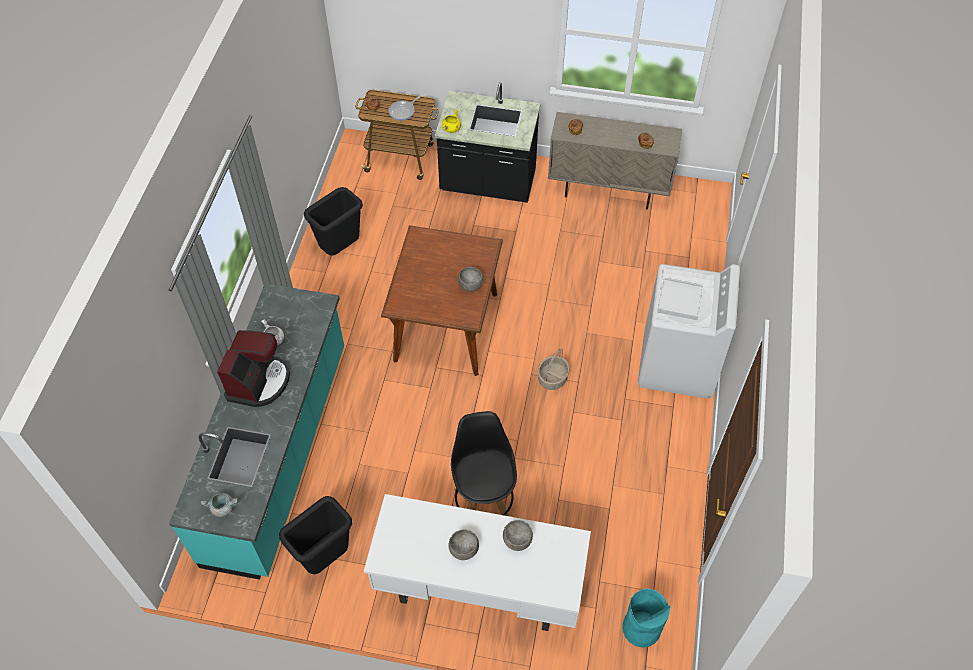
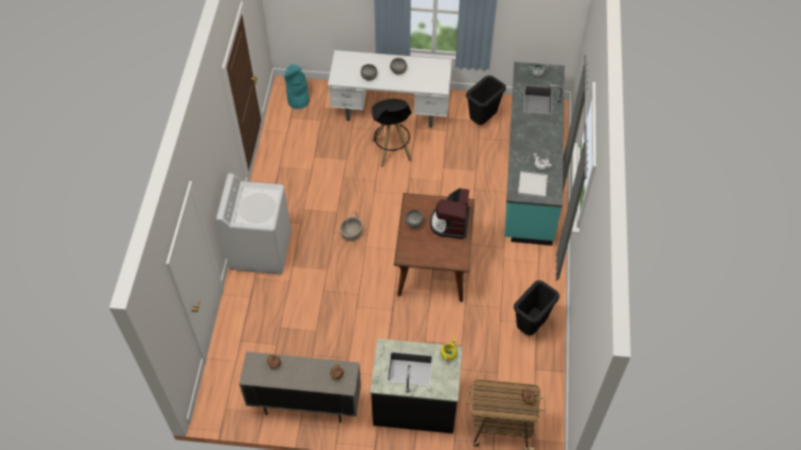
camera: 175 degrees right, 0 degrees up
coffee machine [217,330,290,407] -> coffee machine moved to [430,188,470,239]
frying pan [389,96,421,121] -> none
white tray [657,278,703,320] -> white tray moved to [518,171,548,199]

